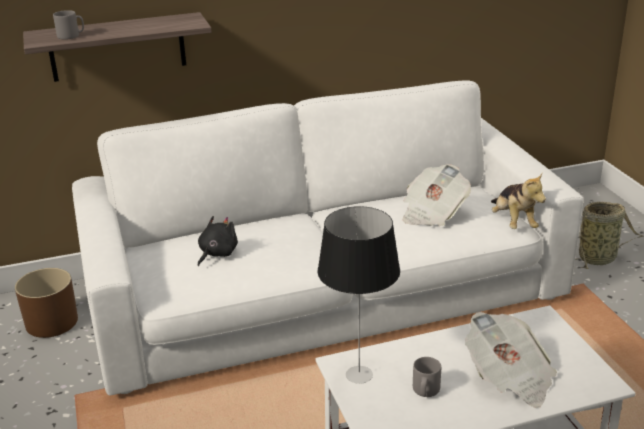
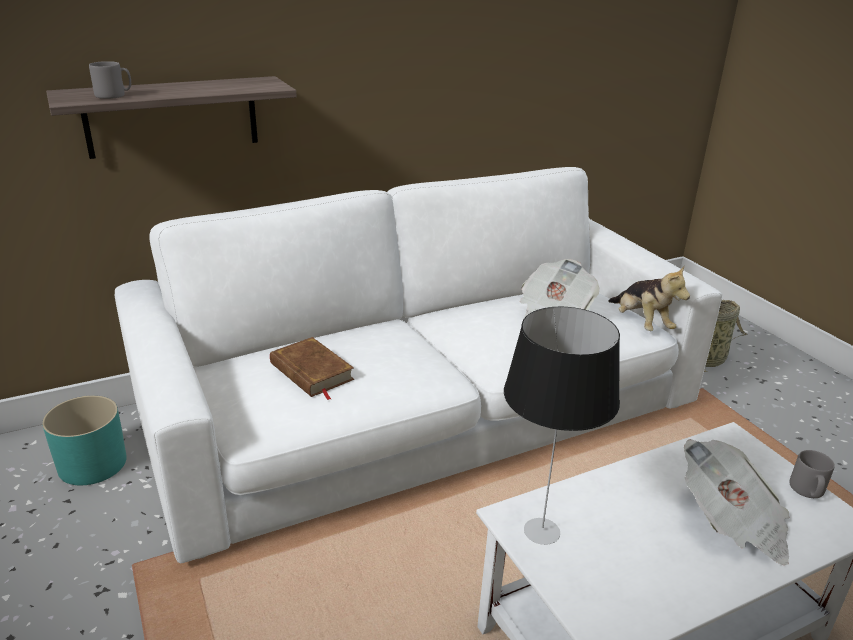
camera: 10 degrees left, 0 degrees up
brown planter [15,268,78,338] -> turquoise planter [42,395,127,485]
black plush toy [198,216,238,266] -> brown book [270,337,354,400]
grey mug [413,357,441,397] -> grey mug moved to [789,450,835,498]

